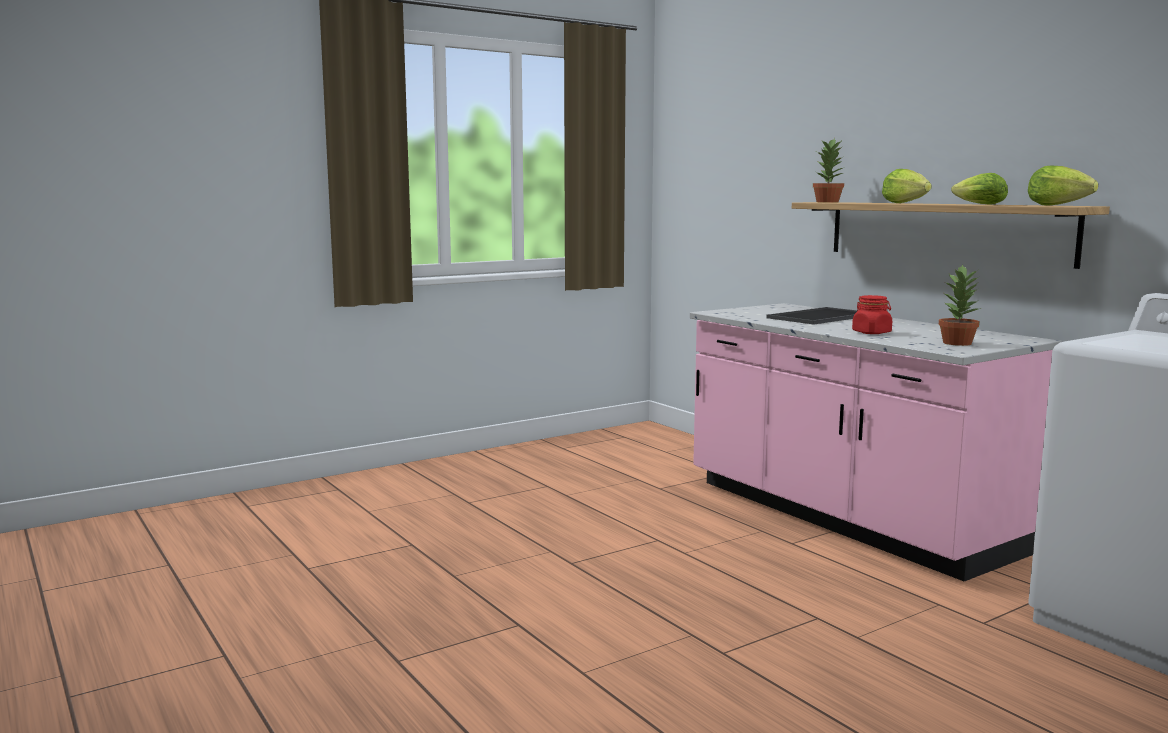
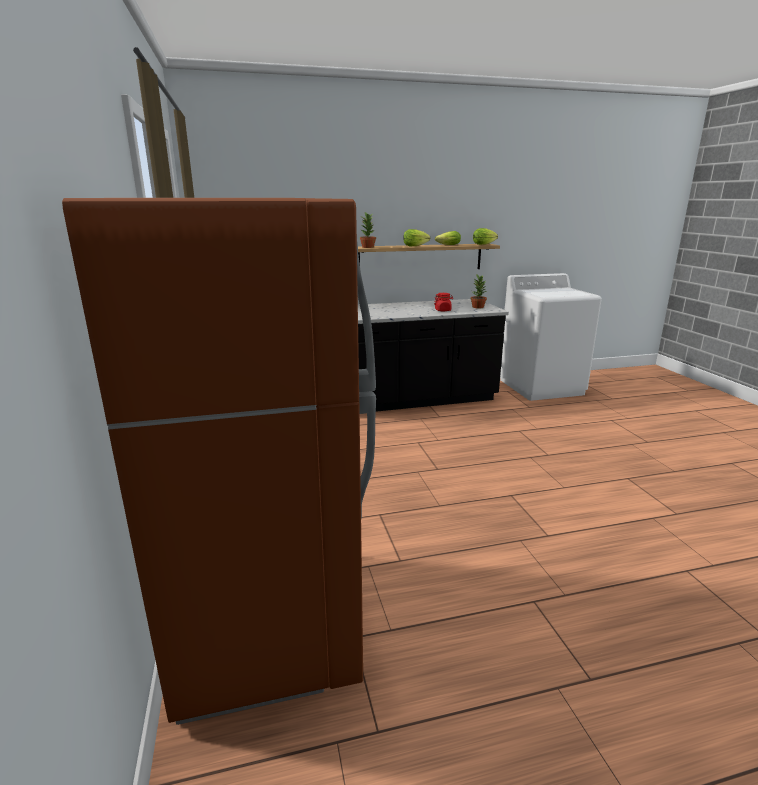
camera: 70 degrees left, 10 degrees up
pink counter [690,303,1062,581] -> black counter [358,299,509,412]
tray [766,307,857,325] -> none
none -> brown fridge [62,198,376,725]

